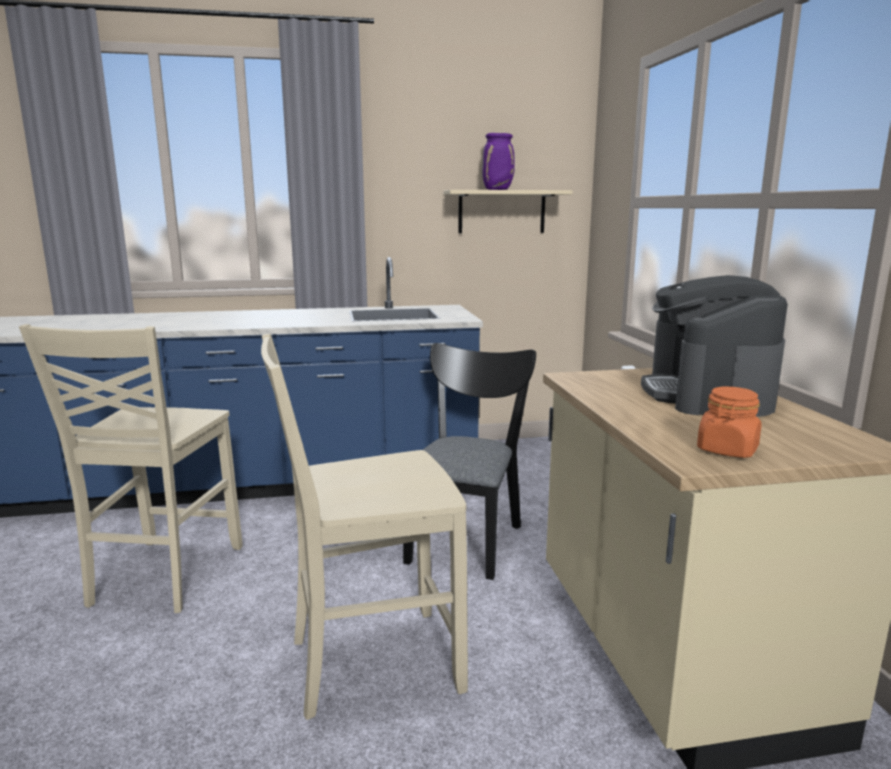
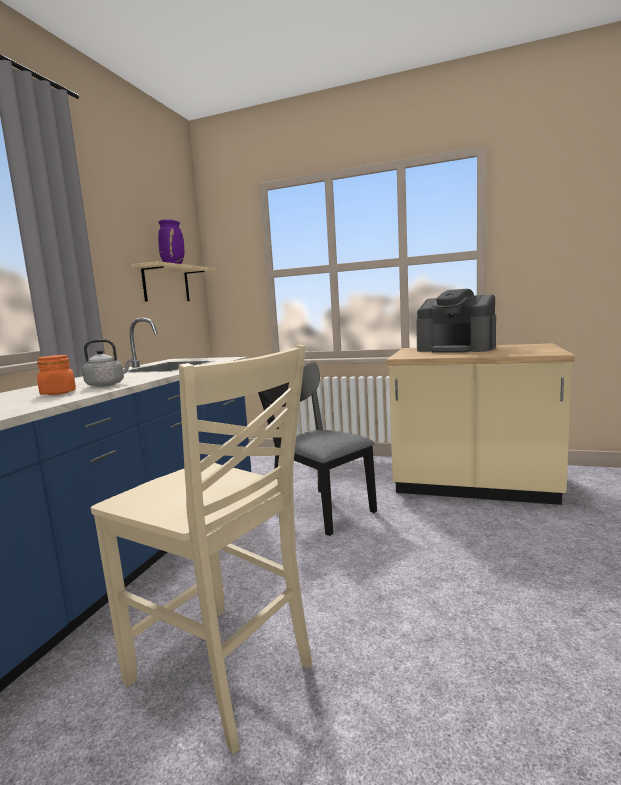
camera: 60 degrees left, 5 degrees down
beige chair [261,333,468,720] -> none
orange jar [697,387,761,458] -> orange jar moved to [37,355,76,395]
none -> grey kettle [82,339,133,387]

